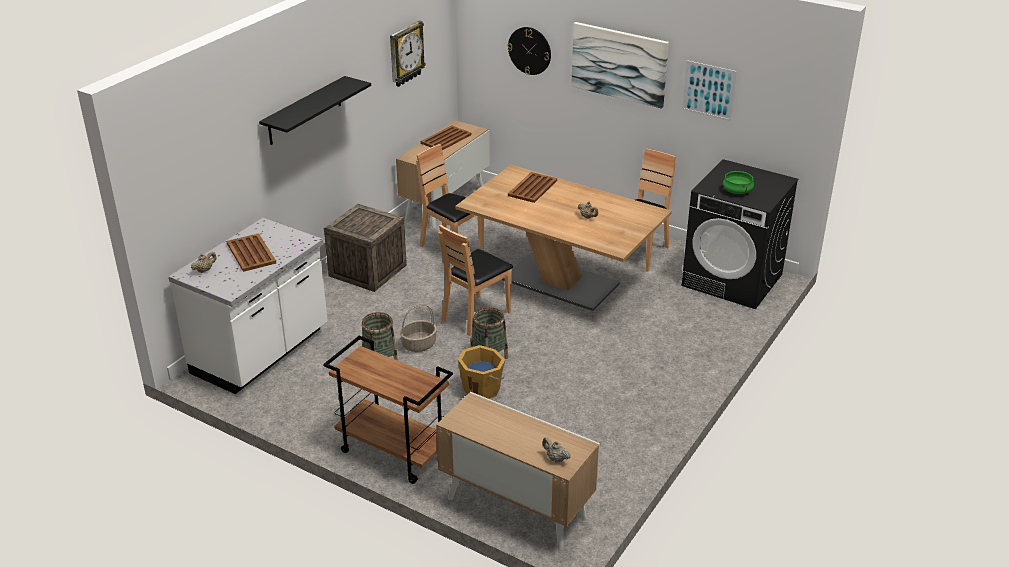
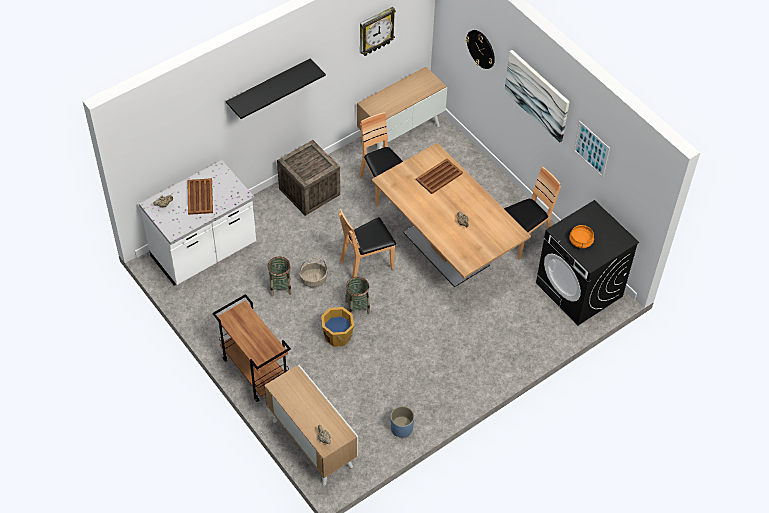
camera: 20 degrees right, 20 degrees up
brown tray [421,125,472,150] -> none
green cooking pot [723,171,754,194] -> orange cooking pot [569,224,594,248]
none -> blue planter [391,406,415,438]

